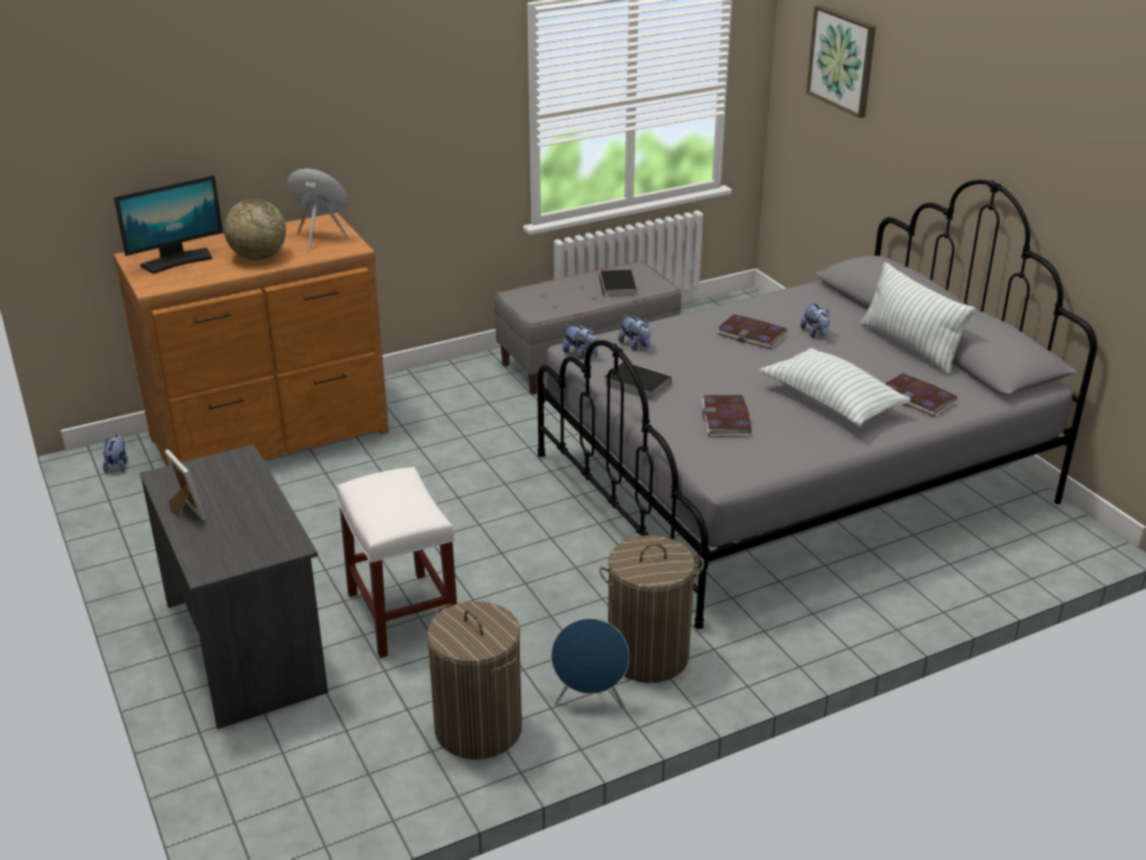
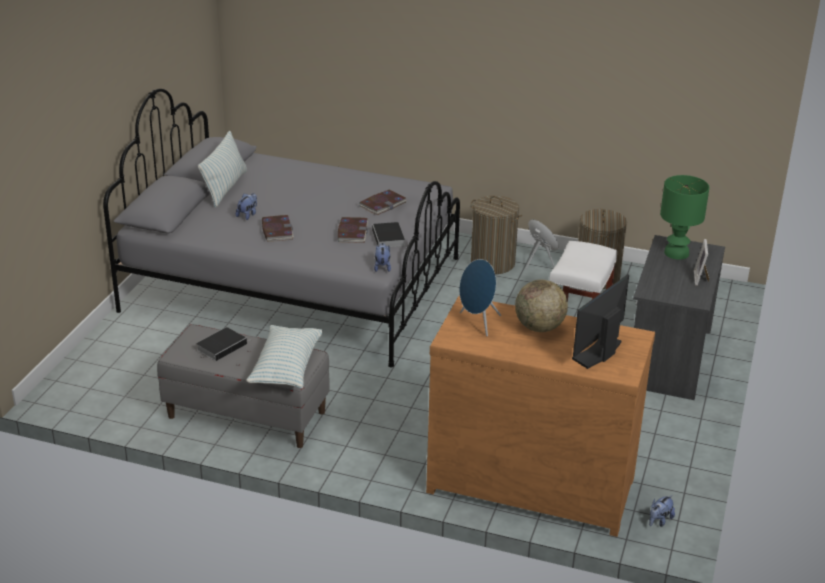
camera: 135 degrees left, 0 degrees up
monitor [114,175,223,274] -> monitor turned 60 degrees counterclockwise [572,274,629,369]
plush toy [618,315,651,351] -> none
pillow [759,348,911,427] -> pillow moved to [246,325,323,389]
picture [806,5,876,118] -> none
book [885,373,957,417] -> book moved to [338,217,368,243]
none -> green table lamp [660,175,710,260]

